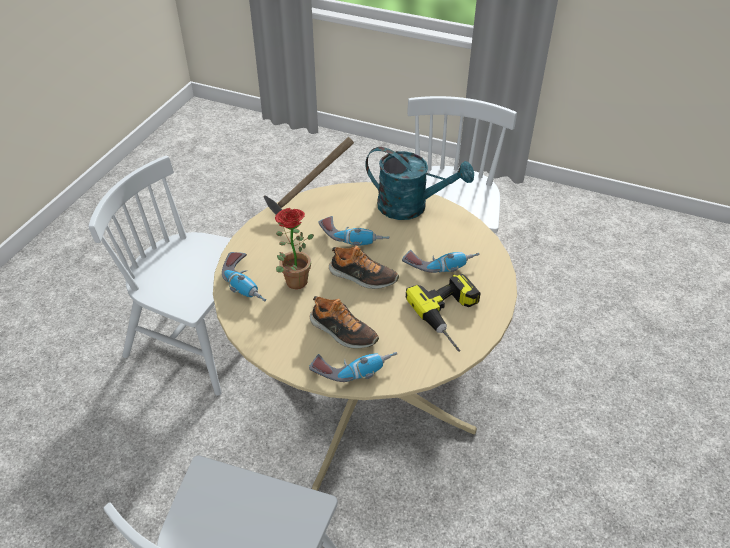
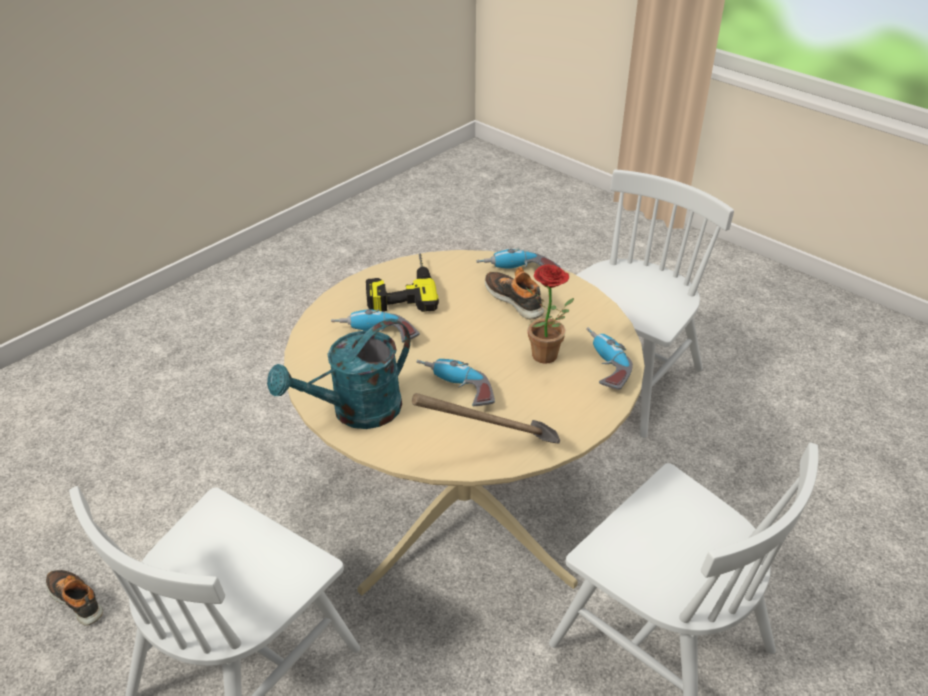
camera: 160 degrees left, 5 degrees down
shoe [329,246,399,289] -> shoe moved to [46,570,103,626]
turquoise watering can [365,147,474,220] -> turquoise watering can turned 75 degrees counterclockwise [267,319,410,429]

